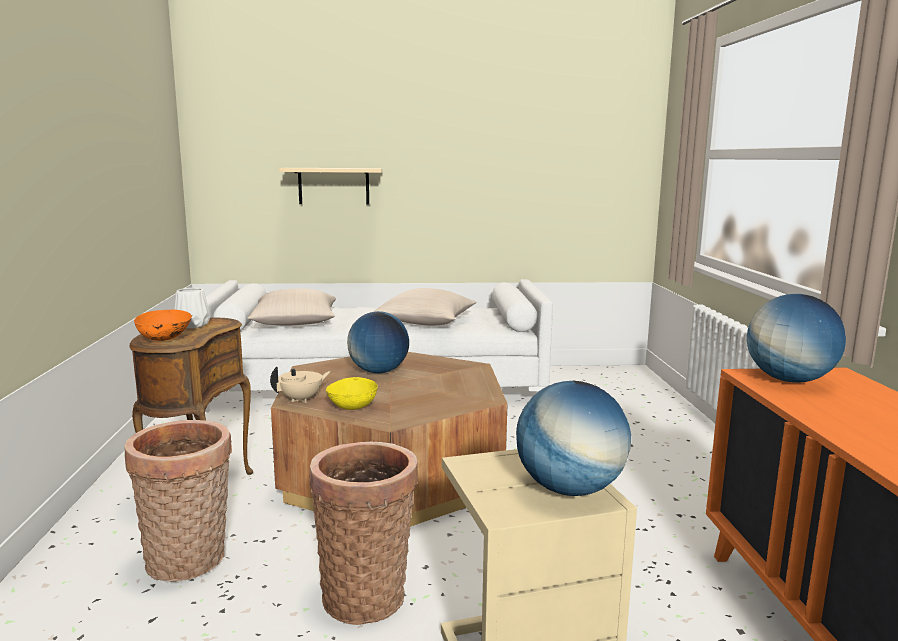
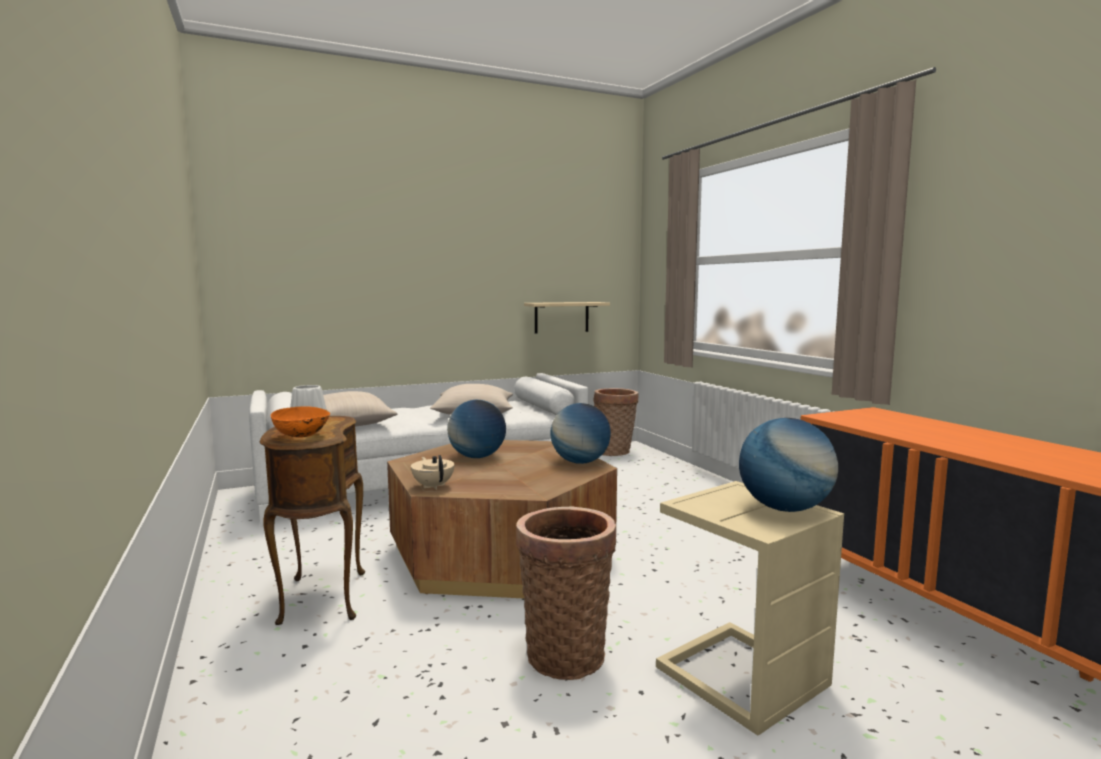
camera: 20 degrees left, 5 degrees down
basket [125,420,232,582] -> basket moved to [593,388,639,456]
beige teapot [270,367,331,403] -> beige teapot turned 60 degrees counterclockwise [411,455,455,490]
beige shelf [279,168,382,205] -> beige shelf moved to [524,302,610,334]
yellow bowl [325,377,378,410] -> none
globe [747,294,846,383] -> globe moved to [550,403,611,464]

